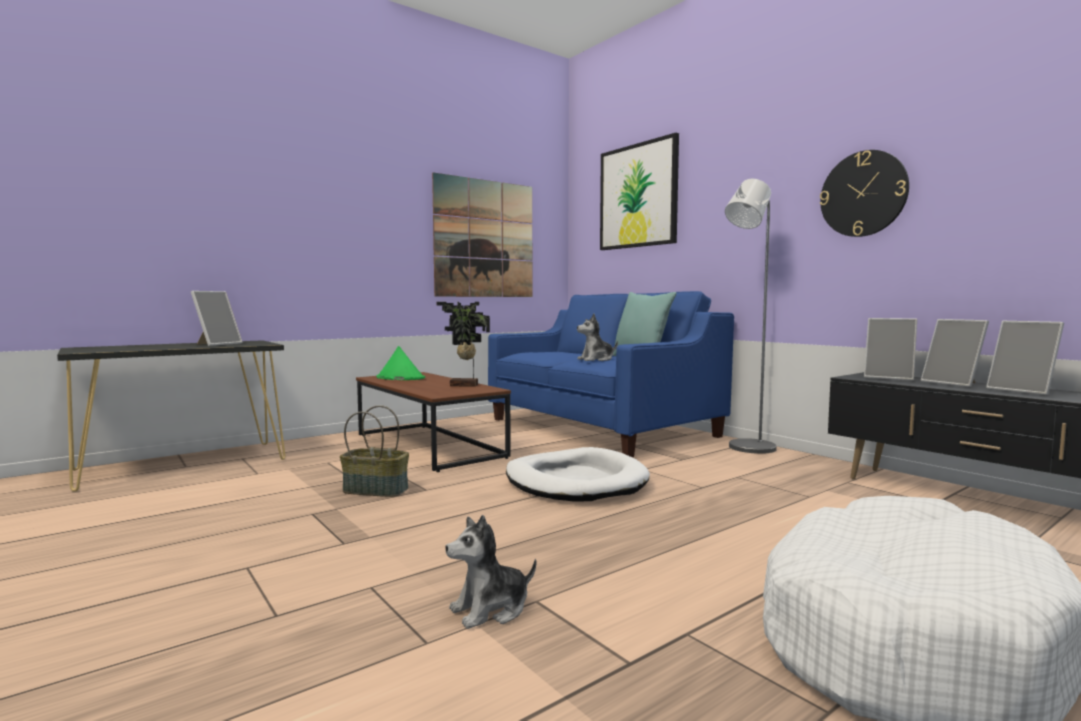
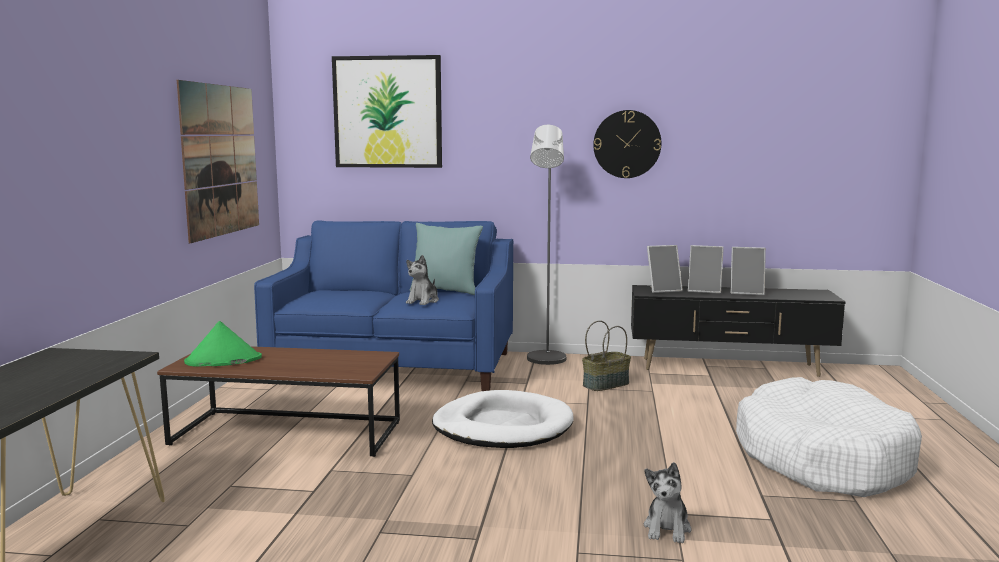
camera: 45 degrees left, 5 degrees up
picture frame [191,291,243,346] -> none
basket [340,405,409,497] -> basket moved to [582,320,631,391]
potted plant [437,302,490,387] -> none

